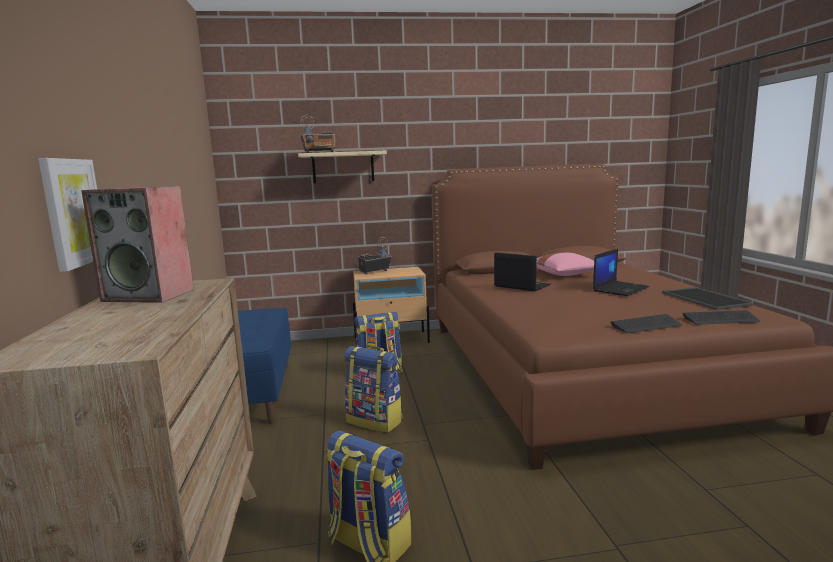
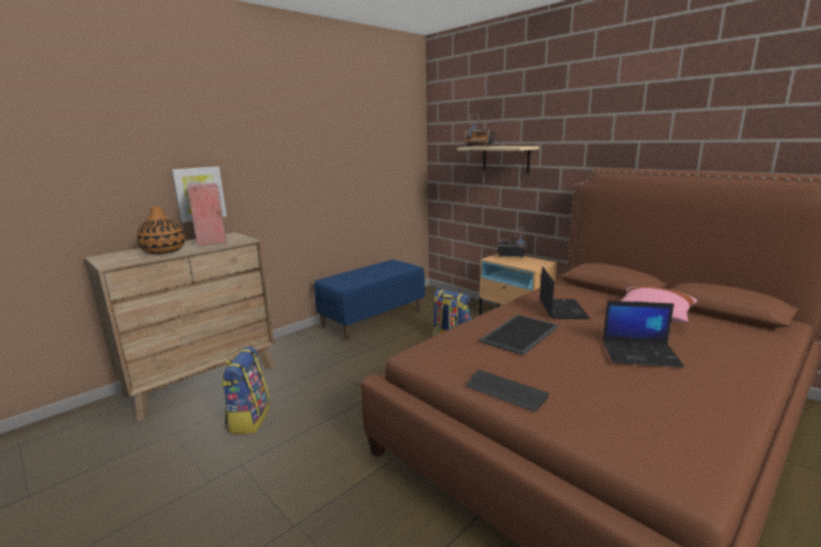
camera: 55 degrees right, 5 degrees up
backpack [344,346,403,433] -> none
tray [662,287,754,310] -> tray moved to [480,314,558,356]
keyboard [683,310,760,325] -> none
none -> vase [137,206,185,254]

